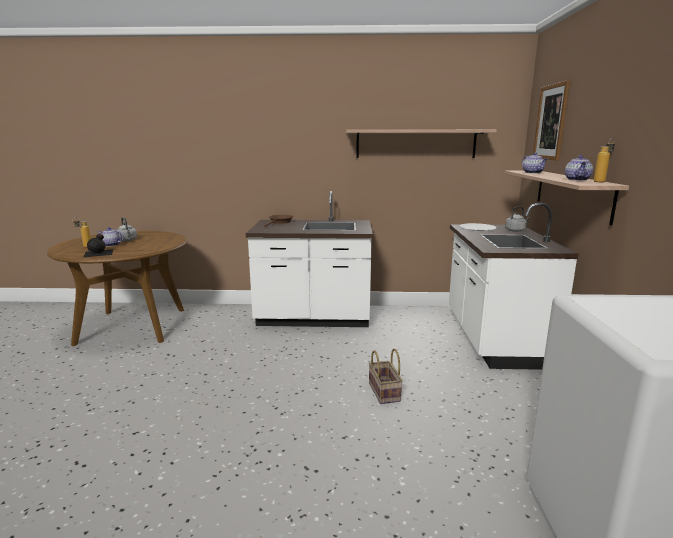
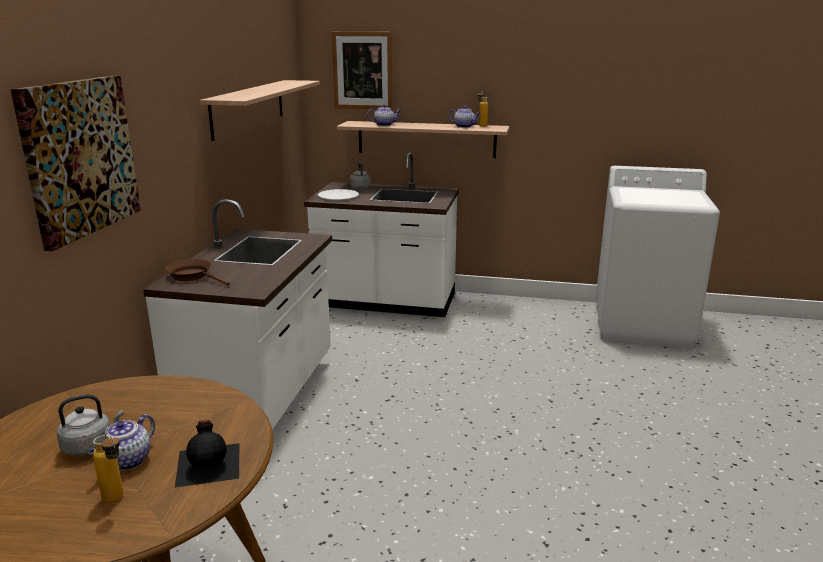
camera: 80 degrees left, 5 degrees up
basket [369,349,403,404] -> none
none -> picture [10,75,141,251]

